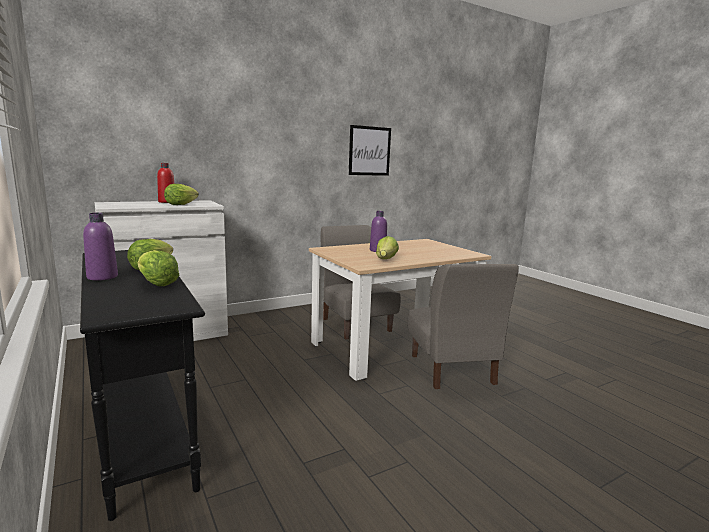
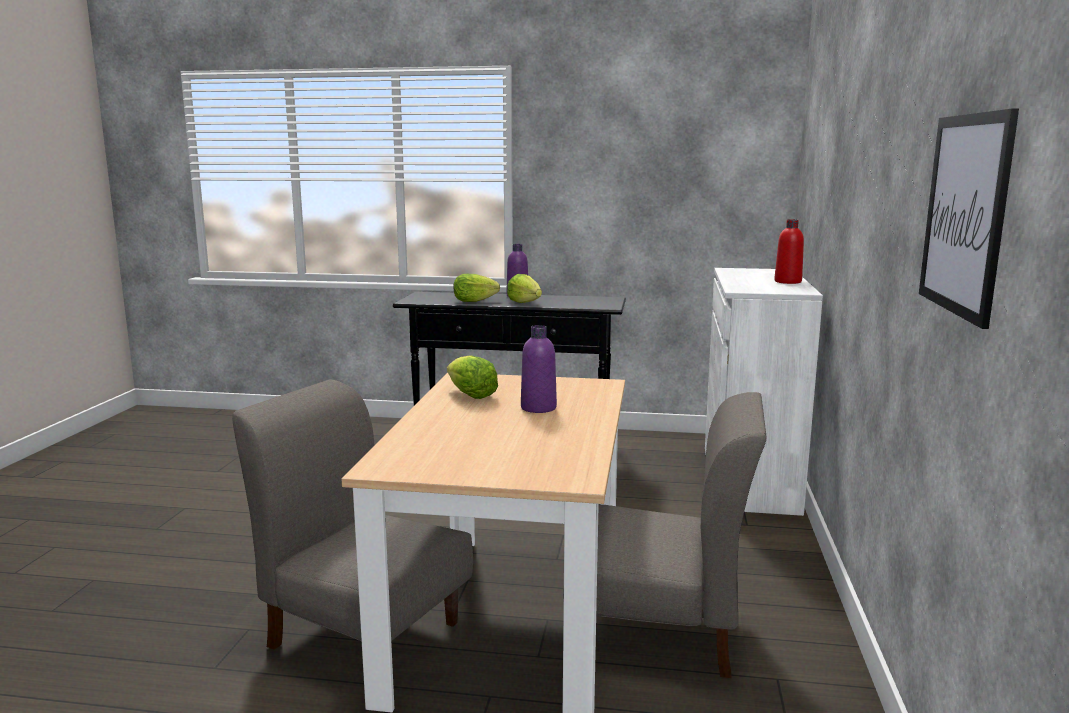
camera: 130 degrees right, 0 degrees up
lettuce [164,184,199,205] -> none

